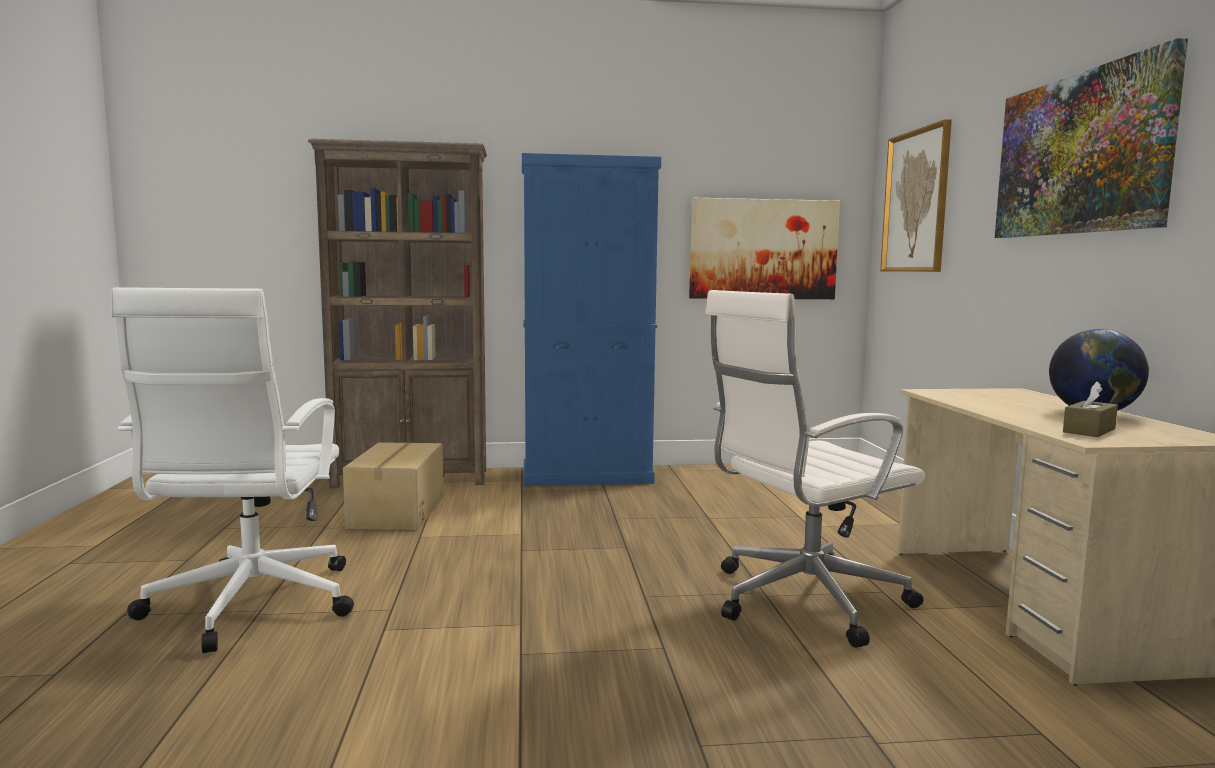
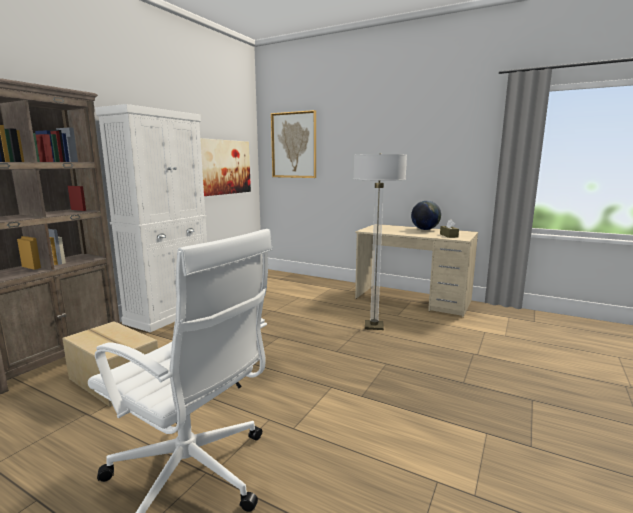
camera: 55 degrees left, 5 degrees up
blue cabinet [522,153,661,486] -> white cabinet [95,104,207,332]
white office chair [705,290,925,648] -> floor lamp [353,154,407,330]
picture [995,38,1188,238] -> none

